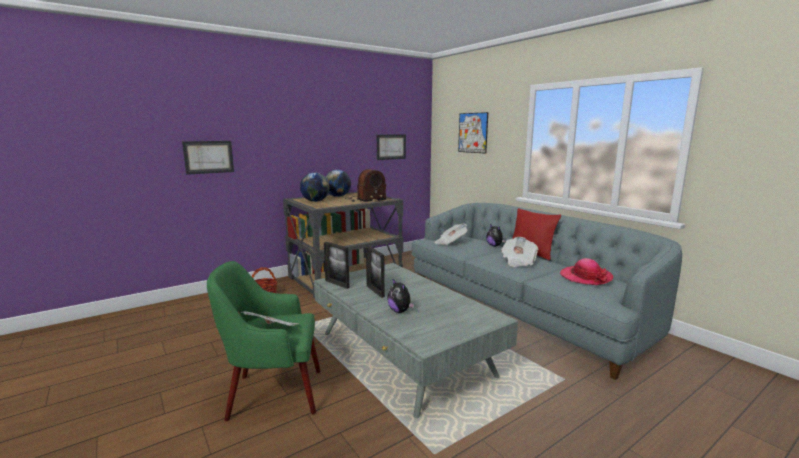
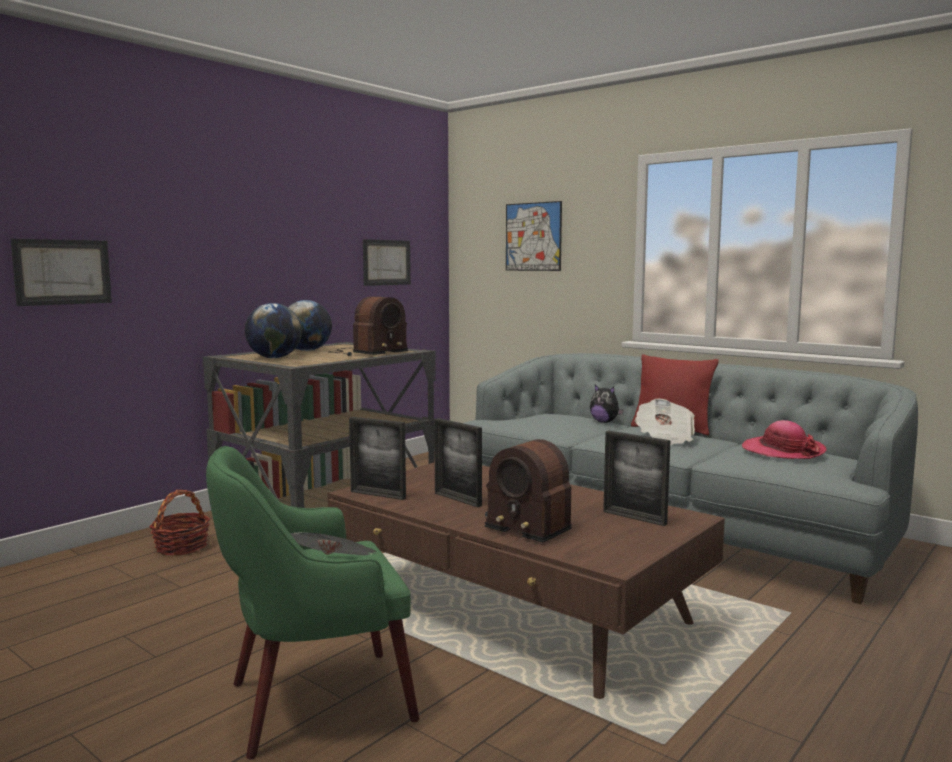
camera: 15 degrees left, 5 degrees down
grey coffee table [314,263,518,418] -> brown coffee table [327,462,725,699]
plush toy [387,279,414,313] -> radio [484,439,572,543]
newspaper [434,224,468,245] -> none
none -> picture frame [603,431,670,526]

